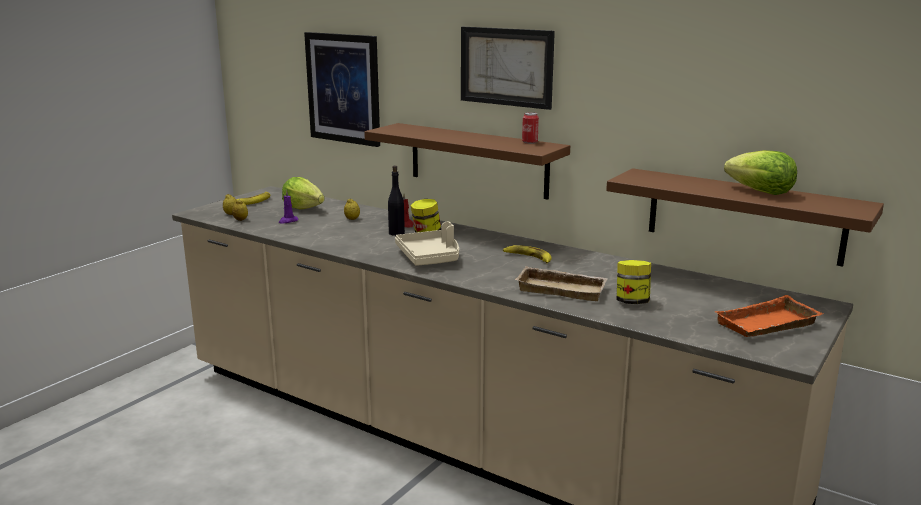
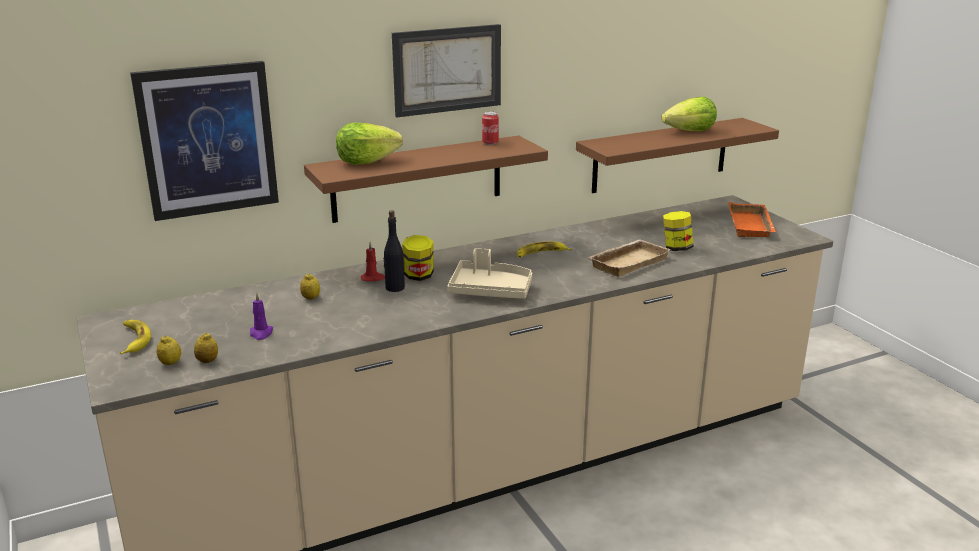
camera: 60 degrees left, 5 degrees up
lettuce [282,177,325,210] -> lettuce moved to [336,123,403,165]

